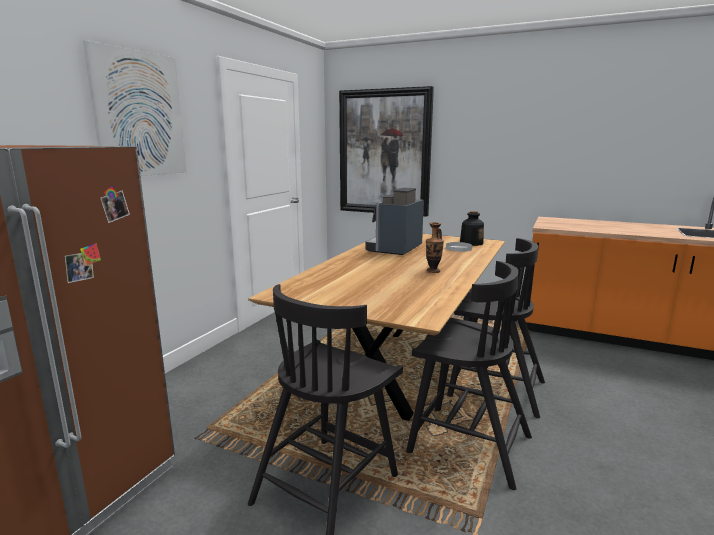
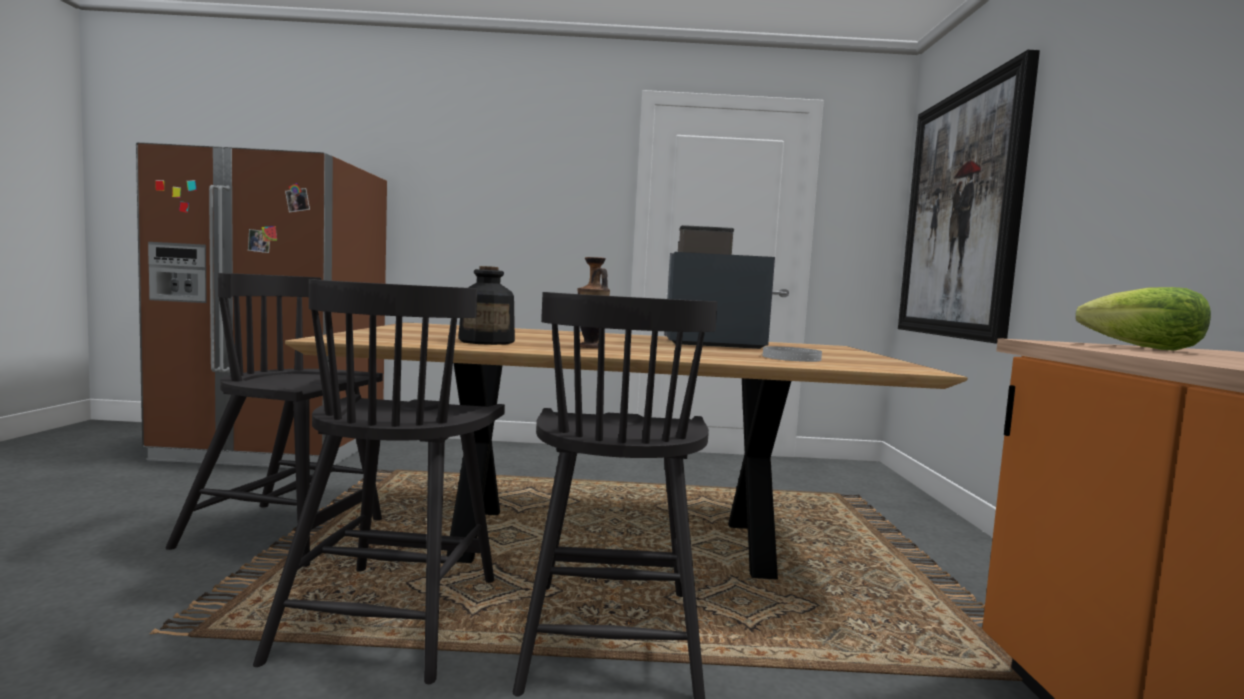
camera: 65 degrees right, 10 degrees down
picture [83,40,186,176] -> none
bottle [460,211,484,246] -> bottle moved to [458,266,515,345]
none -> lettuce [1076,287,1211,351]

